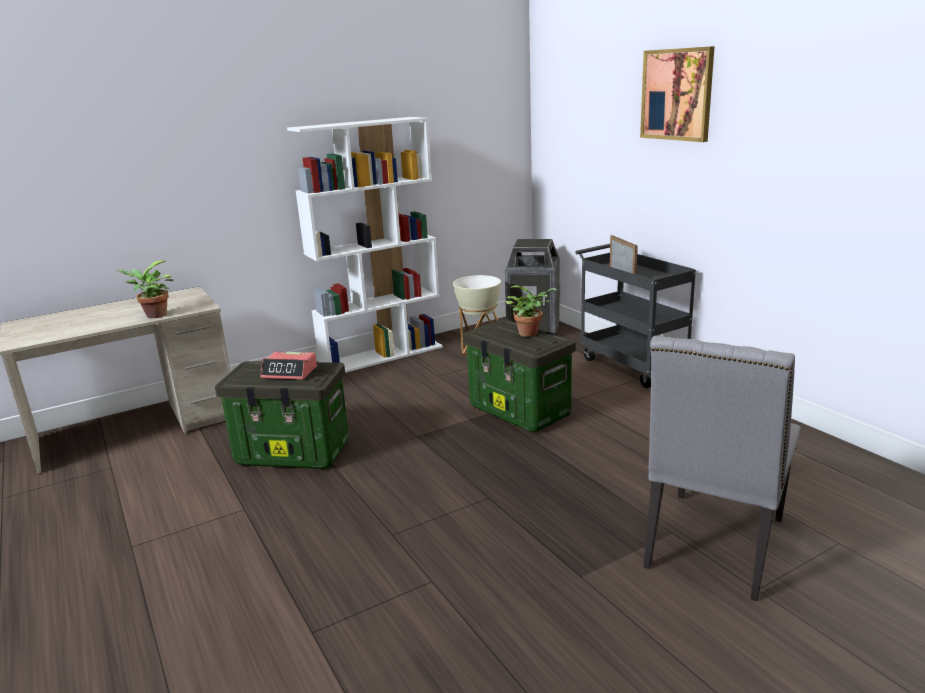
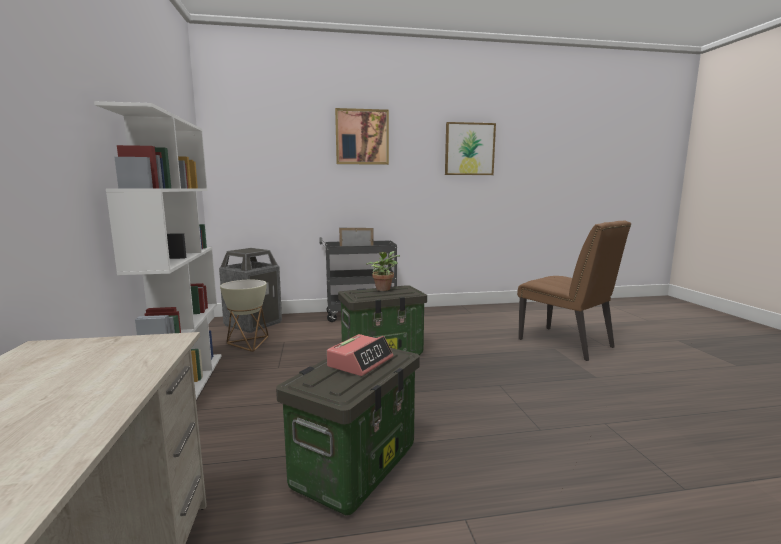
camera: 70 degrees left, 10 degrees down
potted plant [116,261,174,318] -> none
grey chair [644,336,801,601] -> brown chair [517,221,631,361]
none -> picture [445,122,496,175]

